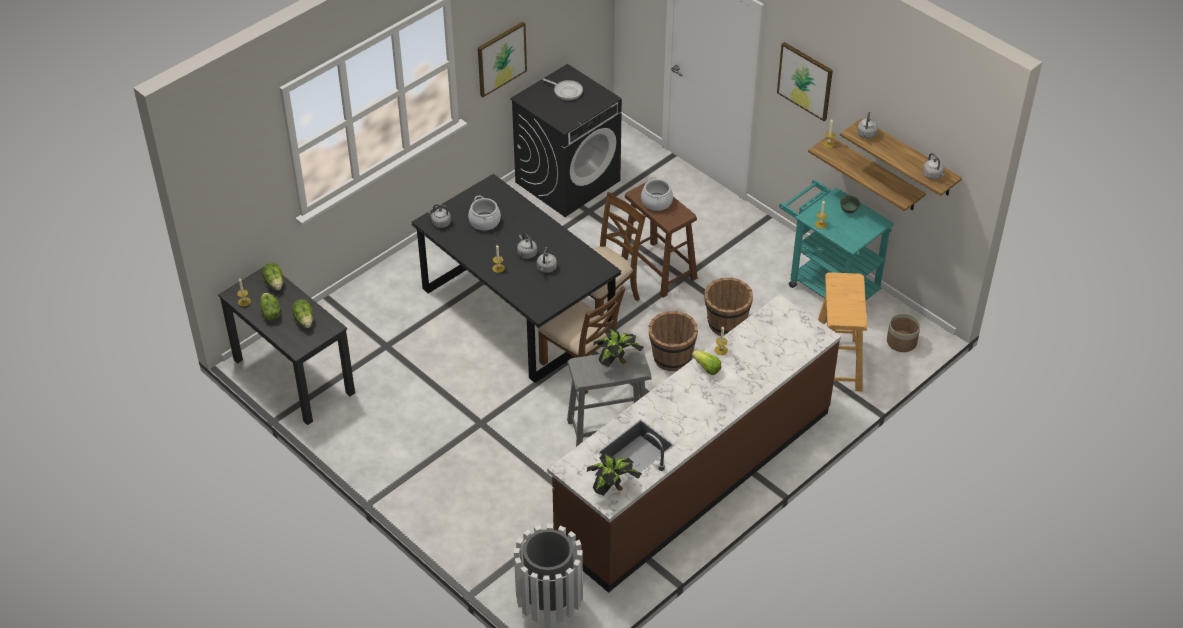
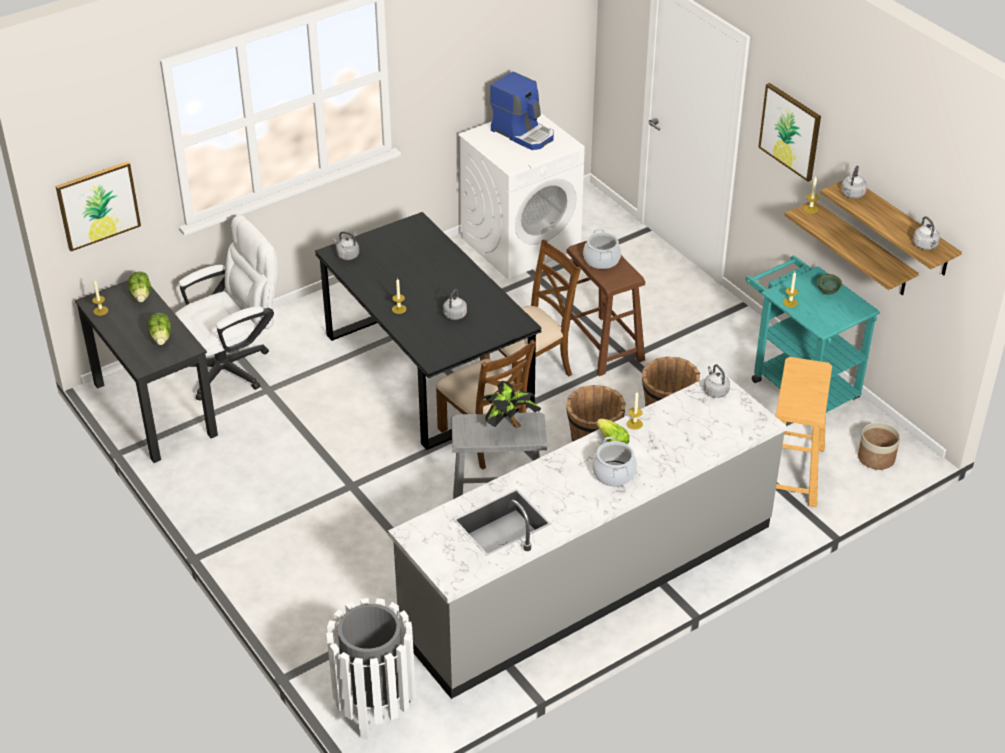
camera: 10 degrees right, 5 degrees down
lettuce [260,293,281,320] -> none
cooking pot [468,195,501,231] -> cooking pot moved to [592,437,637,486]
picture [478,22,527,97] -> picture moved to [56,161,141,251]
black washing machine [510,64,622,217] -> white washing machine [458,113,585,279]
grey kettle [517,233,537,259] -> grey kettle moved to [704,364,730,398]
frying pan [542,78,583,100] -> coffee machine [490,72,554,150]
brown counter [547,294,841,593] -> grey counter [388,371,786,699]
potted plant [587,453,642,496] -> none
none -> white office chair [175,215,278,401]

